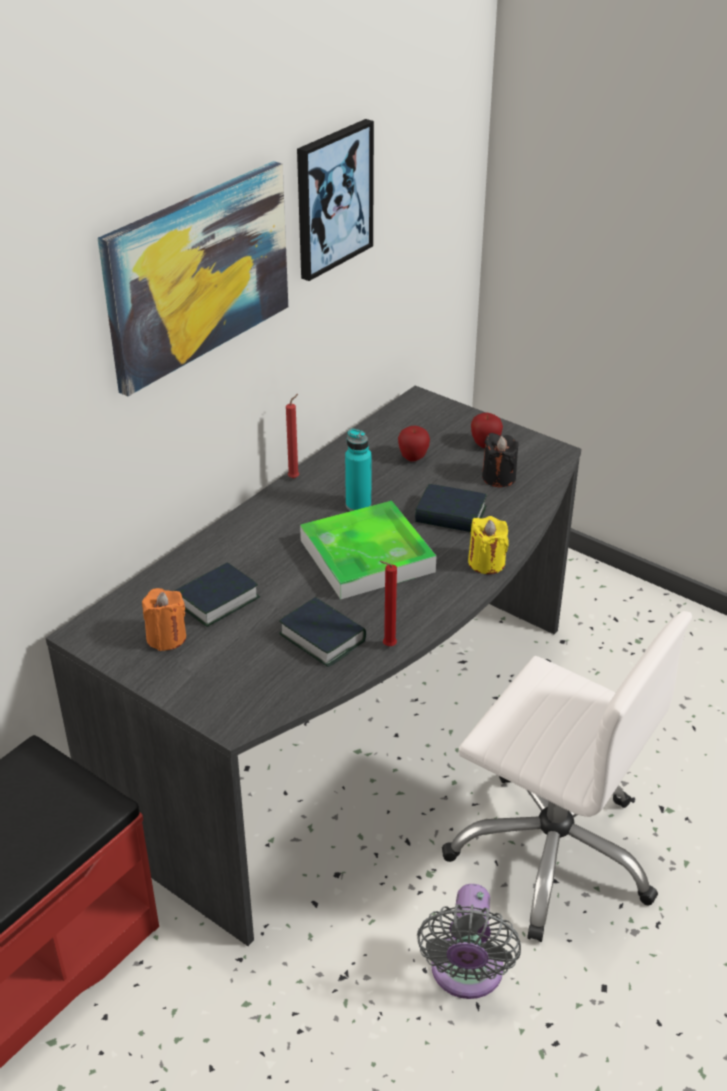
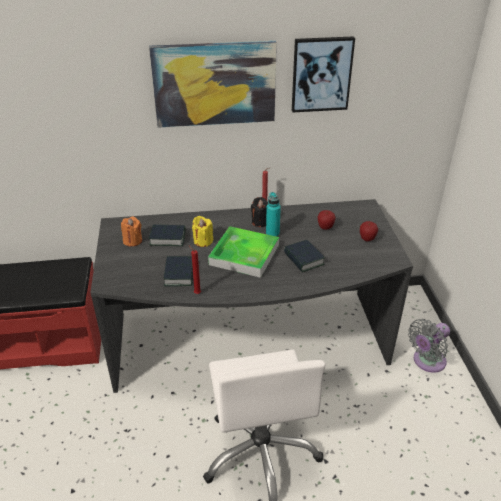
camera: 45 degrees right, 0 degrees up
grey fan [417,884,521,999] -> grey fan moved to [408,319,450,373]
yellow candle [468,516,509,574] -> yellow candle moved to [192,216,213,247]
black candle [482,433,519,487] -> black candle moved to [251,197,268,227]

